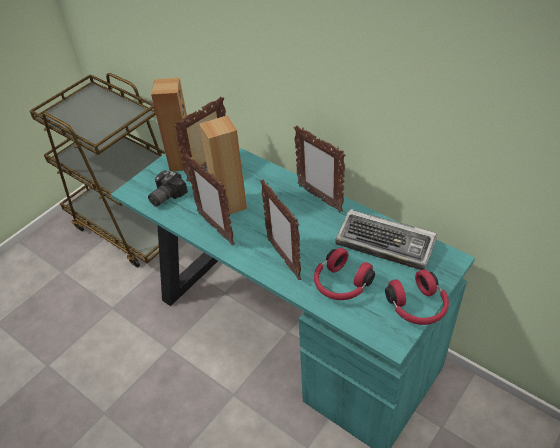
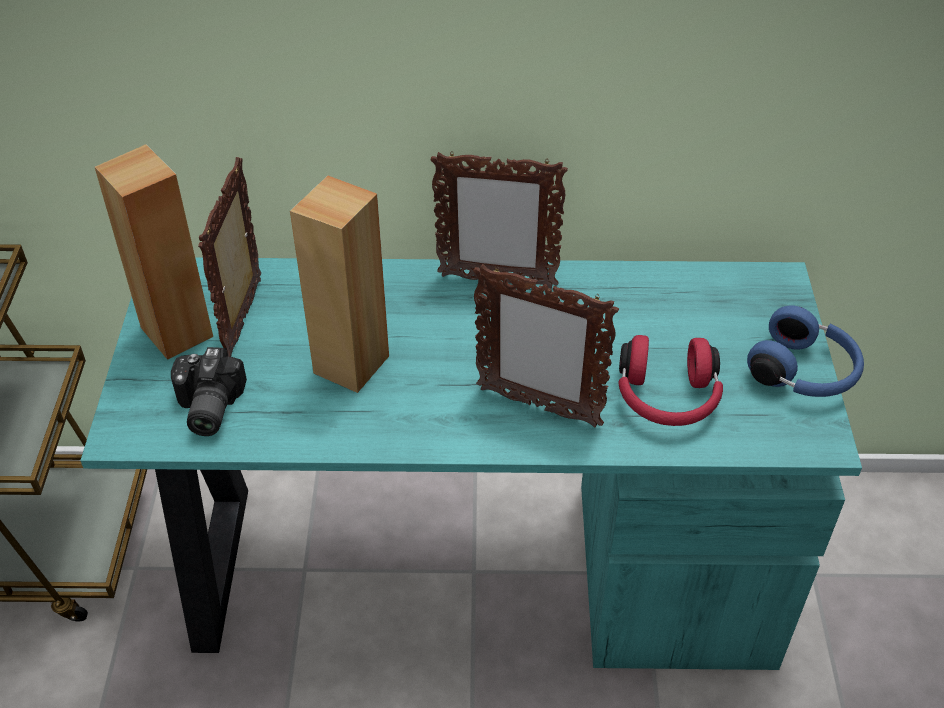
camera: 40 degrees left, 0 degrees up
picture frame [184,154,235,245] -> none
keyboard [335,209,437,270] -> none
red headphones [385,269,449,325] -> blue headphones [747,306,864,397]

